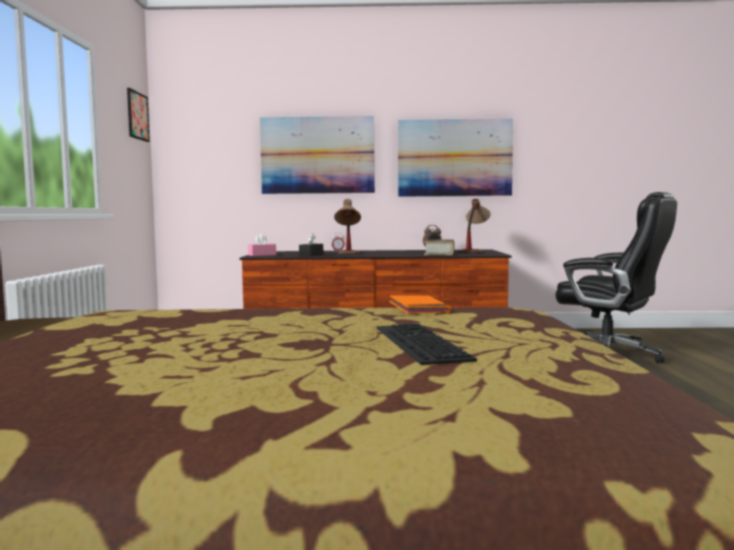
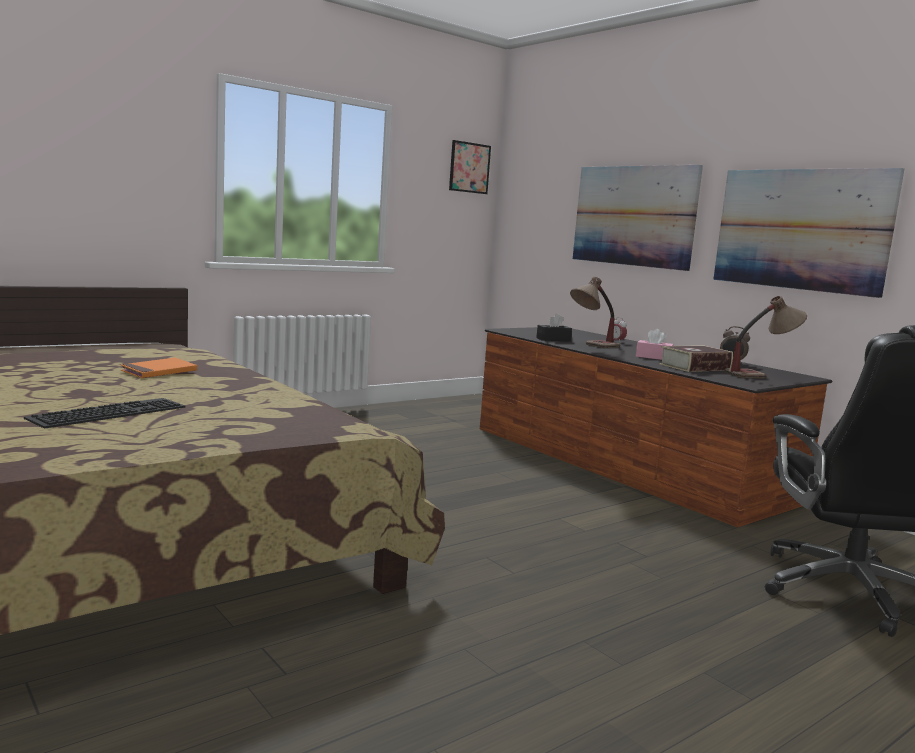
camera: 50 degrees right, 5 degrees up
pink tissue box [248,234,276,256] -> pink tissue box moved to [636,329,674,360]
orange book [389,295,451,314] -> orange book moved to [121,358,197,378]

